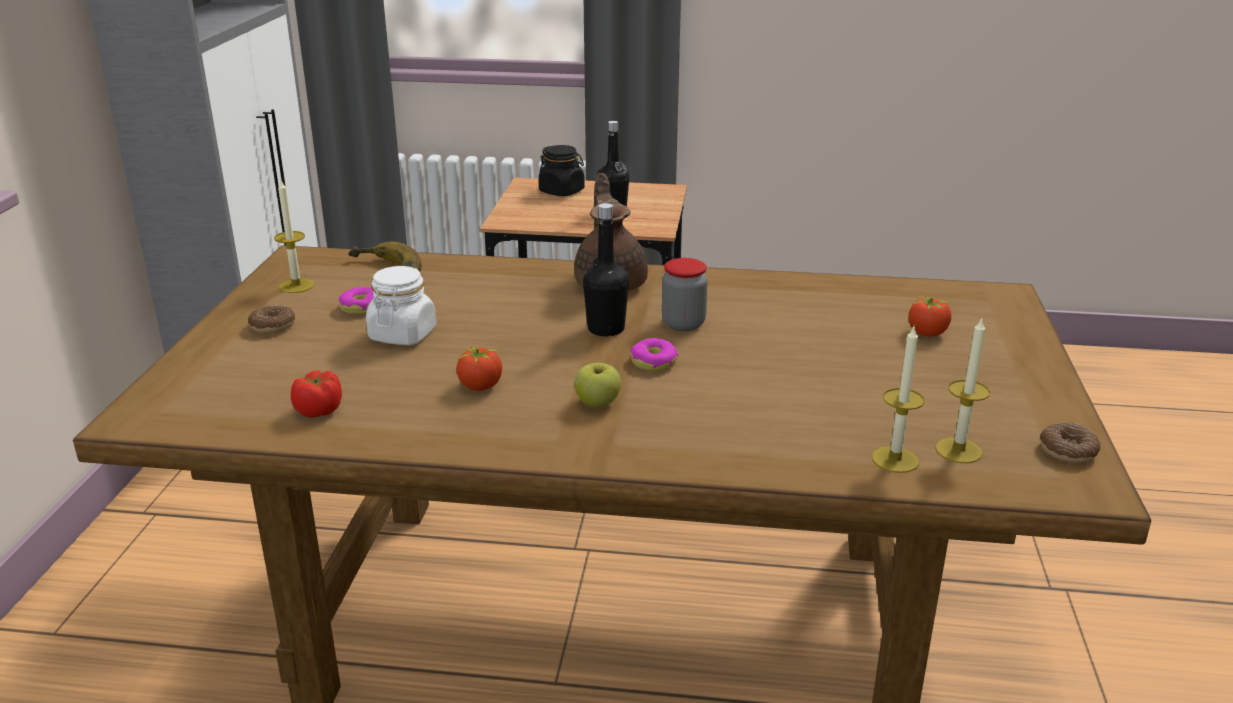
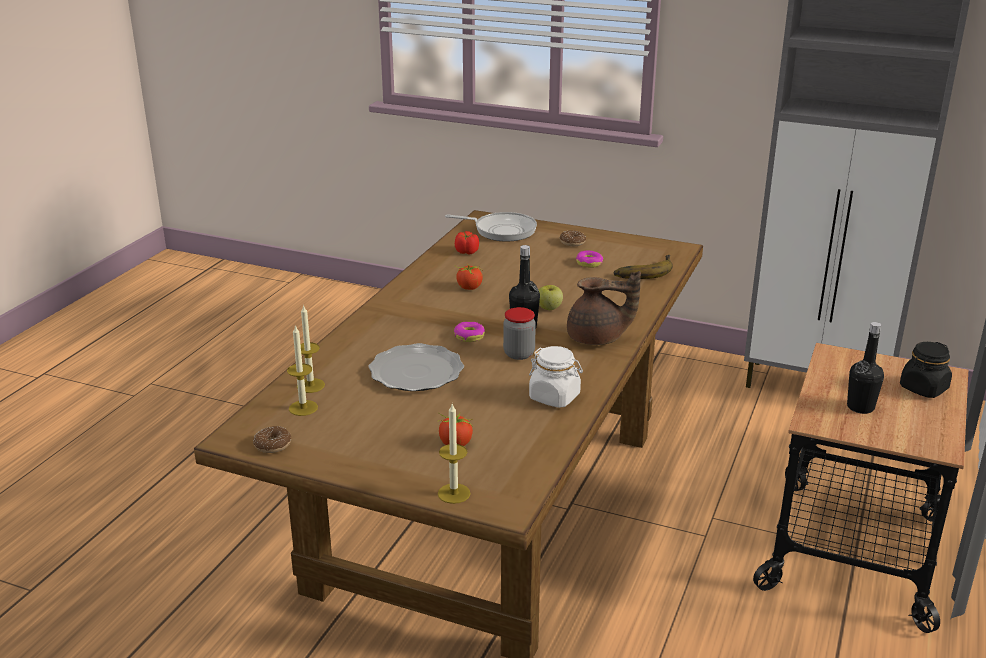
camera: 105 degrees right, 0 degrees up
candle [274,180,314,293] -> candle moved to [438,404,471,504]
white jar [366,266,436,345] -> white jar moved to [529,346,583,408]
apple [575,363,621,407] -> apple moved to [538,285,563,310]
none -> plate [368,343,464,391]
none -> frying pan [445,212,537,241]

